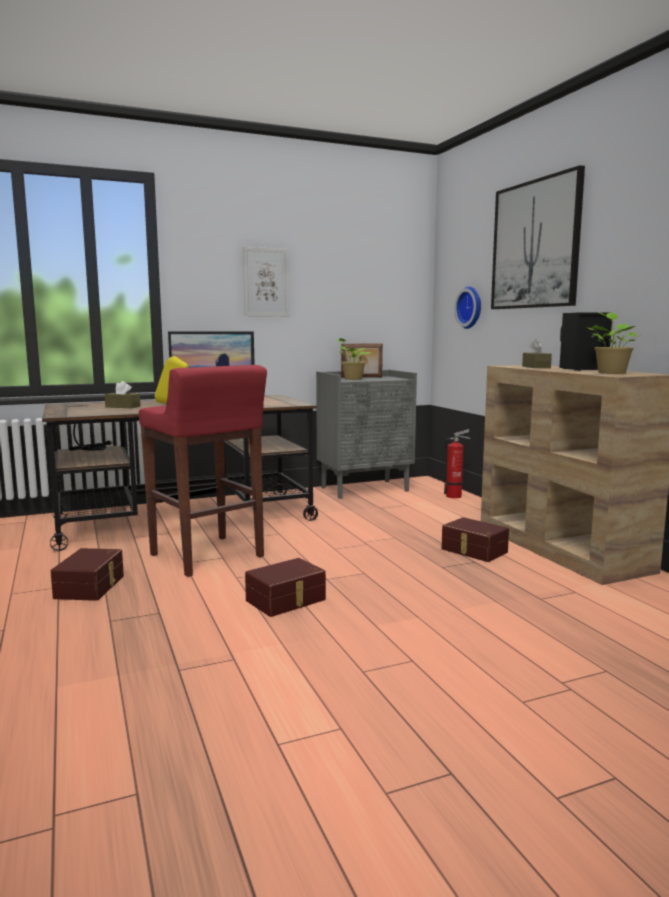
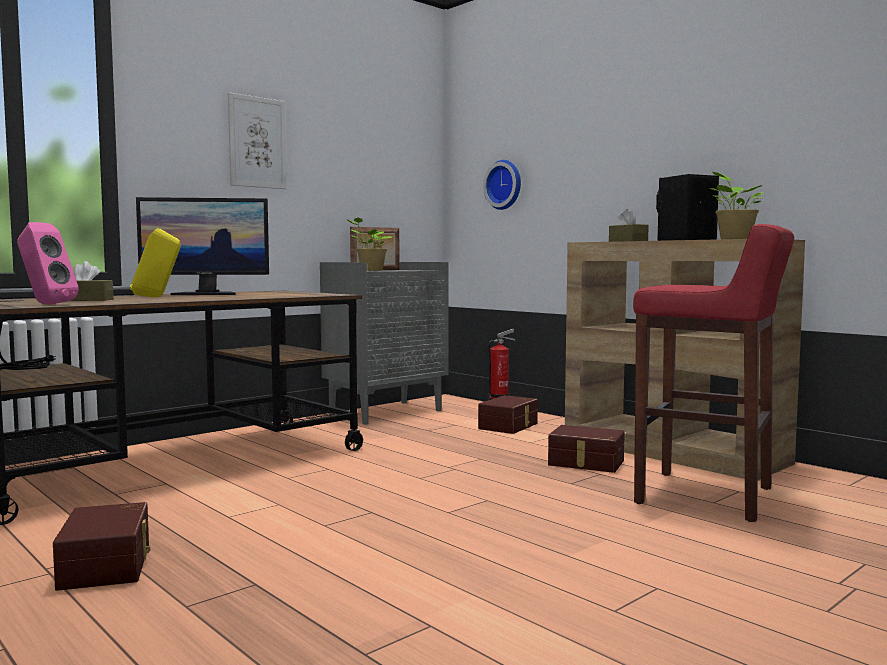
camera: 20 degrees left, 5 degrees down
red stool [139,365,267,577] -> red stool moved to [633,224,794,522]
brown storage box [245,558,326,617] -> brown storage box moved to [478,395,538,434]
picture [491,165,585,309] -> none
none -> pink speaker [17,222,79,305]

